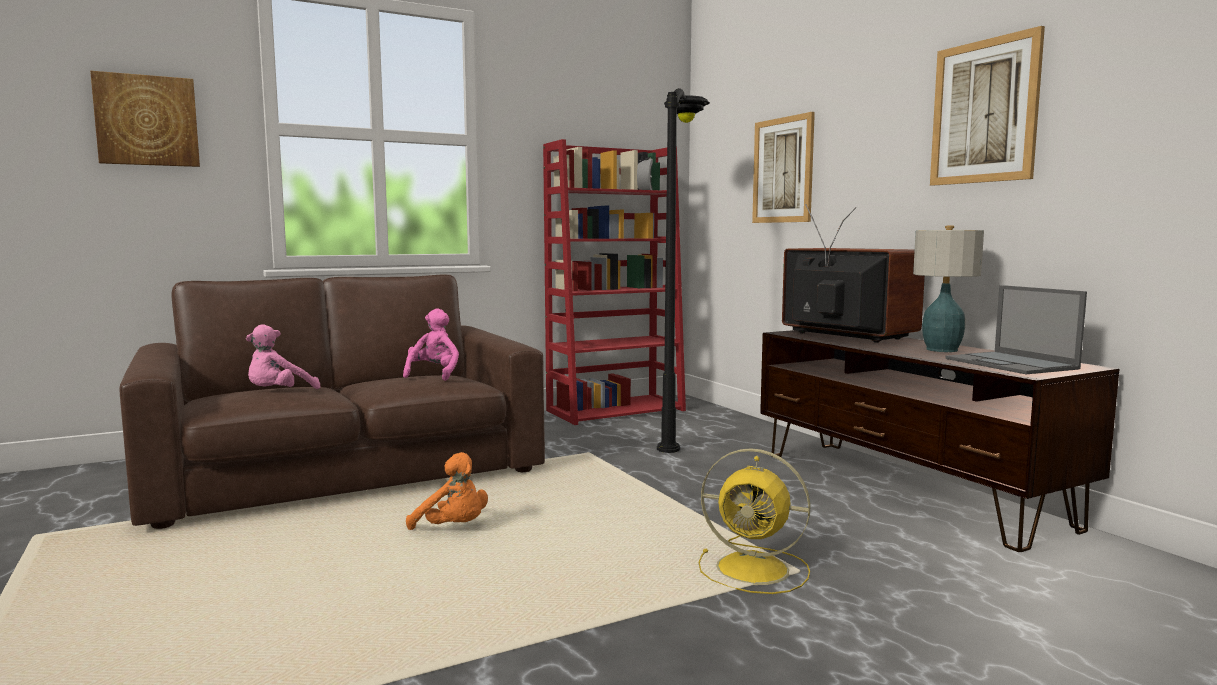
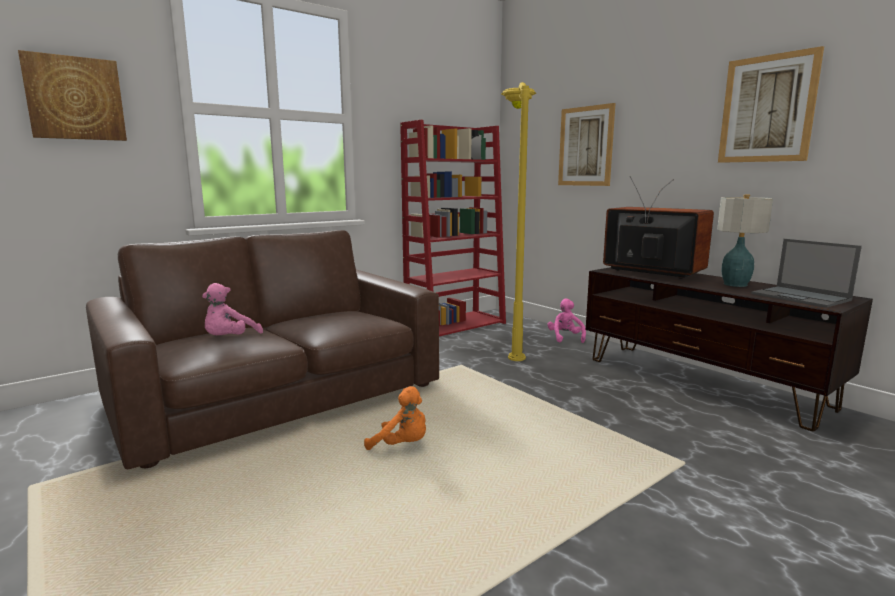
camera: 10 degrees left, 5 degrees up
pink plush toy [403,308,459,381] -> pink plush toy moved to [547,298,586,343]
black floor lamp [657,88,710,453] -> yellow floor lamp [501,82,536,361]
yellow fan [698,448,810,594] -> none

